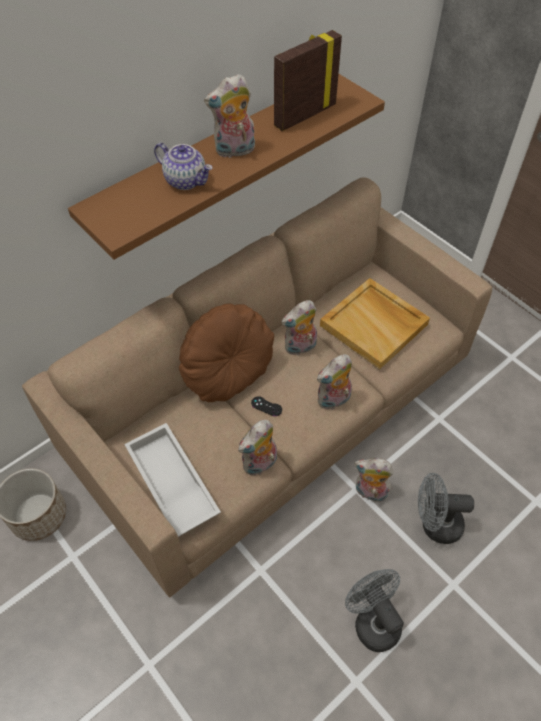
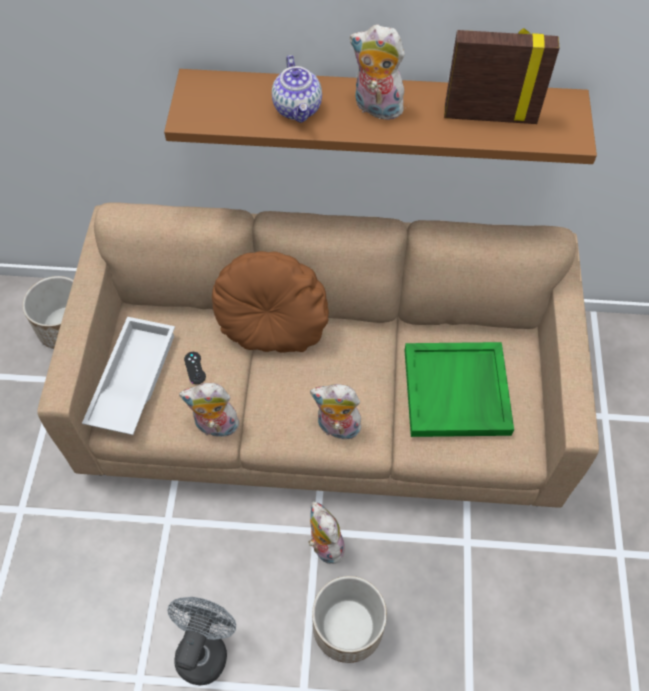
camera: 45 degrees right, 5 degrees up
black game controller [251,396,282,416] -> black game controller moved to [184,352,206,384]
plush toy [281,300,317,355] -> none
beige tray [320,278,430,369] -> green tray [405,342,514,437]
grey fan [418,473,474,544] -> planter [312,576,387,663]

